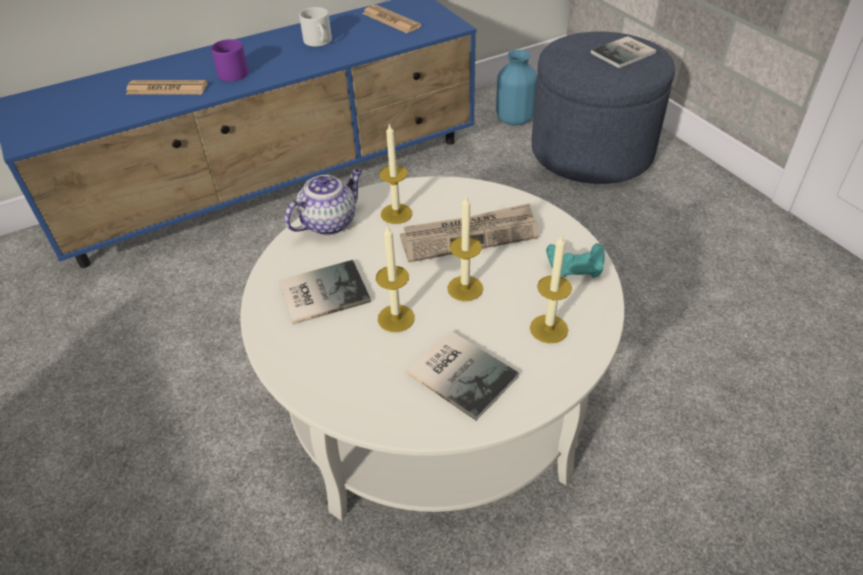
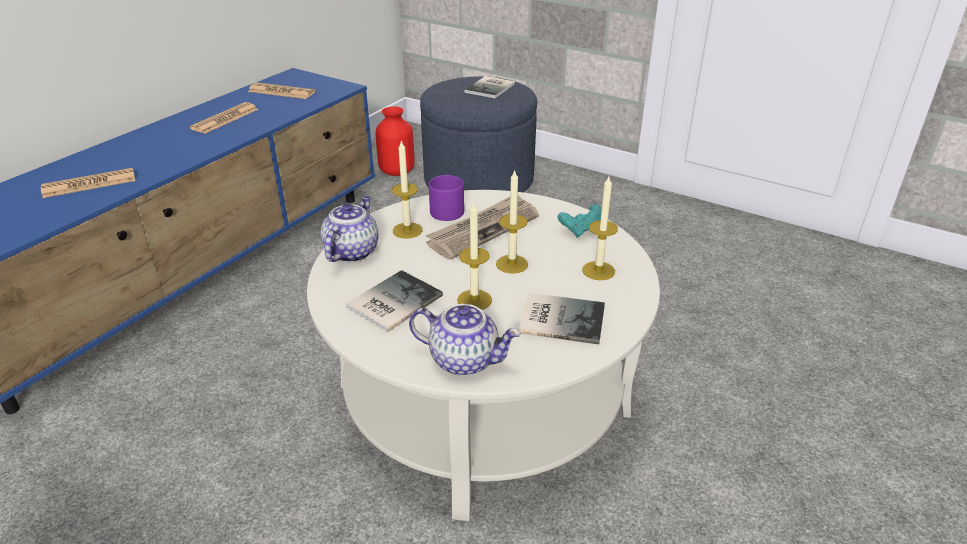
camera: 30 degrees left, 10 degrees down
purple mug [211,39,249,81] -> purple mug moved to [429,175,464,221]
white mug [299,7,332,47] -> newspaper [189,102,259,134]
blue vase [496,50,537,126] -> red vase [375,107,414,176]
none -> teapot [409,304,521,376]

